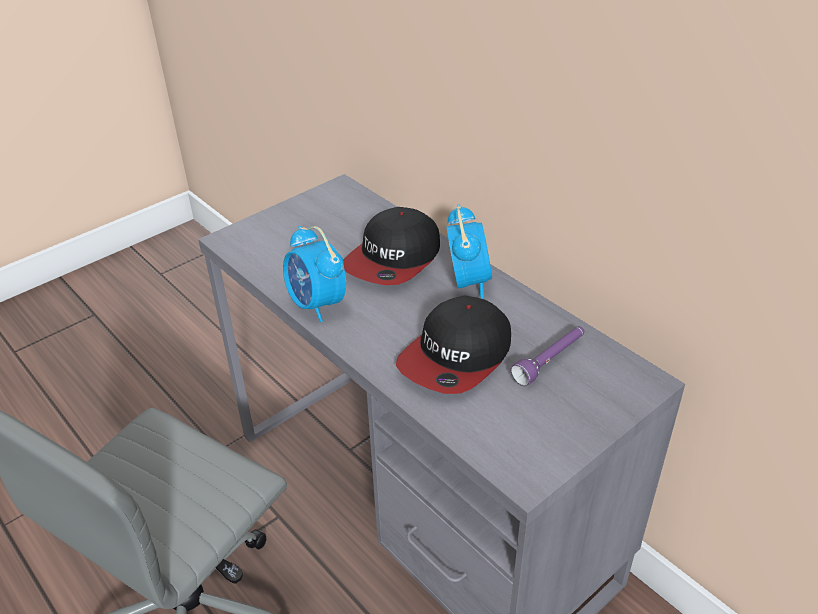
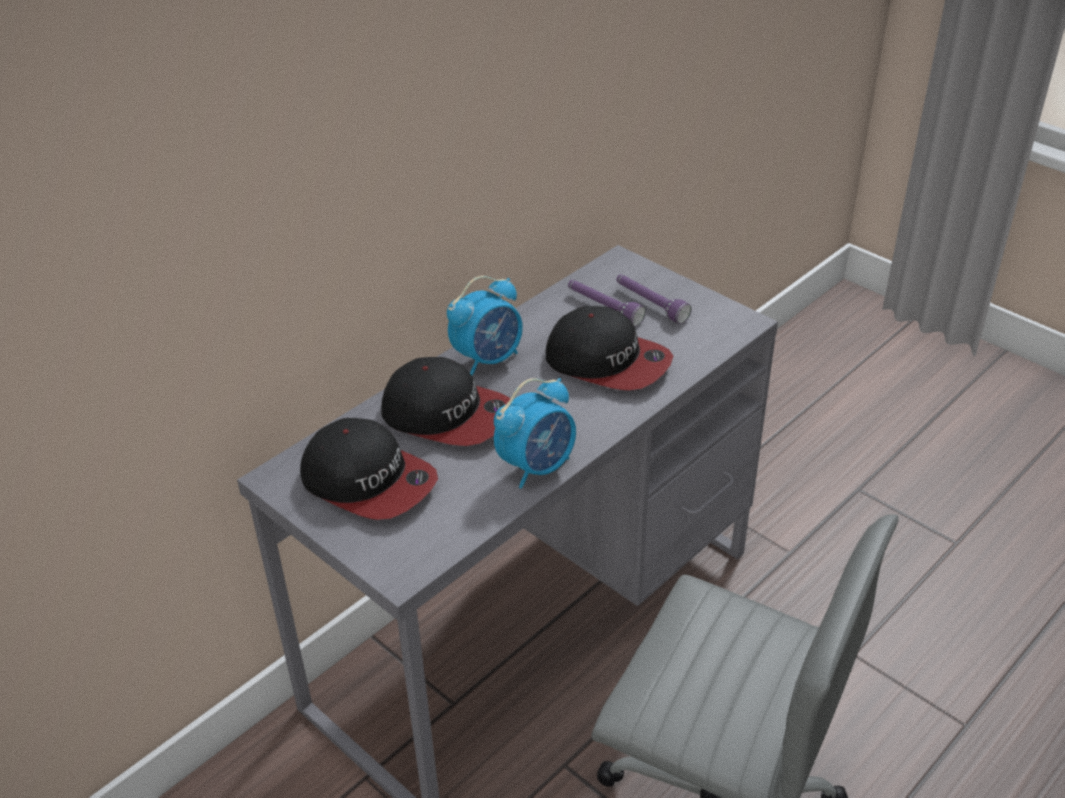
camera: 95 degrees left, 0 degrees up
alarm clock [446,204,492,299] -> alarm clock turned 150 degrees clockwise [447,276,523,376]
none -> cap [300,418,438,520]
none -> purple flashlight [617,274,692,324]

